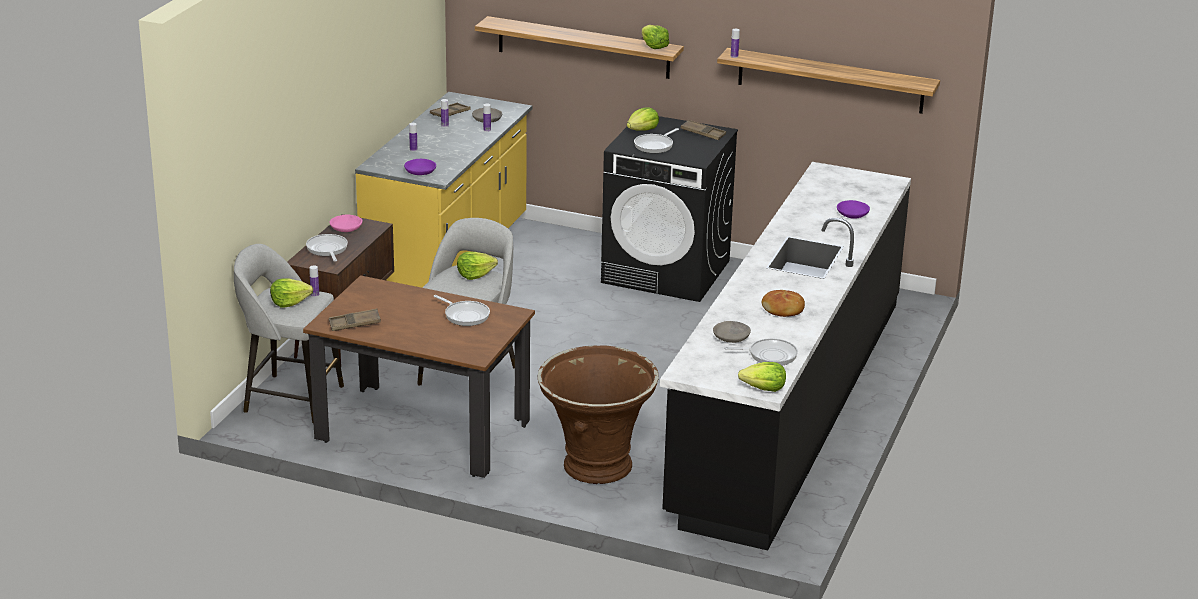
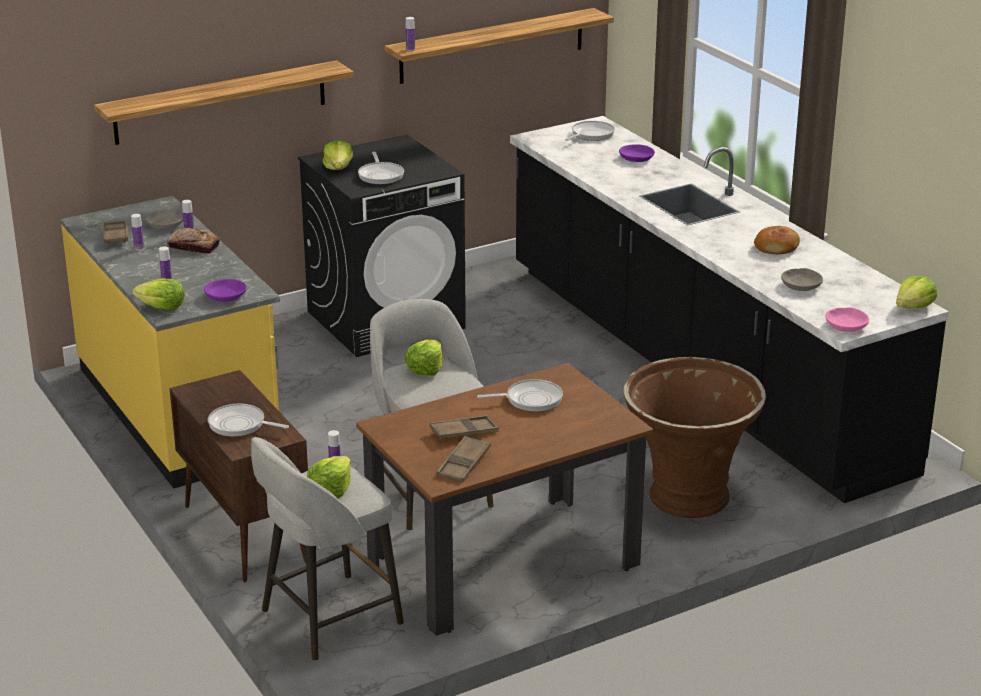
camera: 50 degrees left, 0 degrees up
pink bowl [329,215,362,232] -> pink bowl moved to [826,307,869,332]
lettuce [642,25,669,49] -> lettuce moved to [133,278,185,311]
brown tray [681,120,726,140] -> brown tray moved to [430,415,499,440]
frying pan [724,338,798,366] -> frying pan moved to [565,121,615,141]
none -> bread [167,228,220,254]

